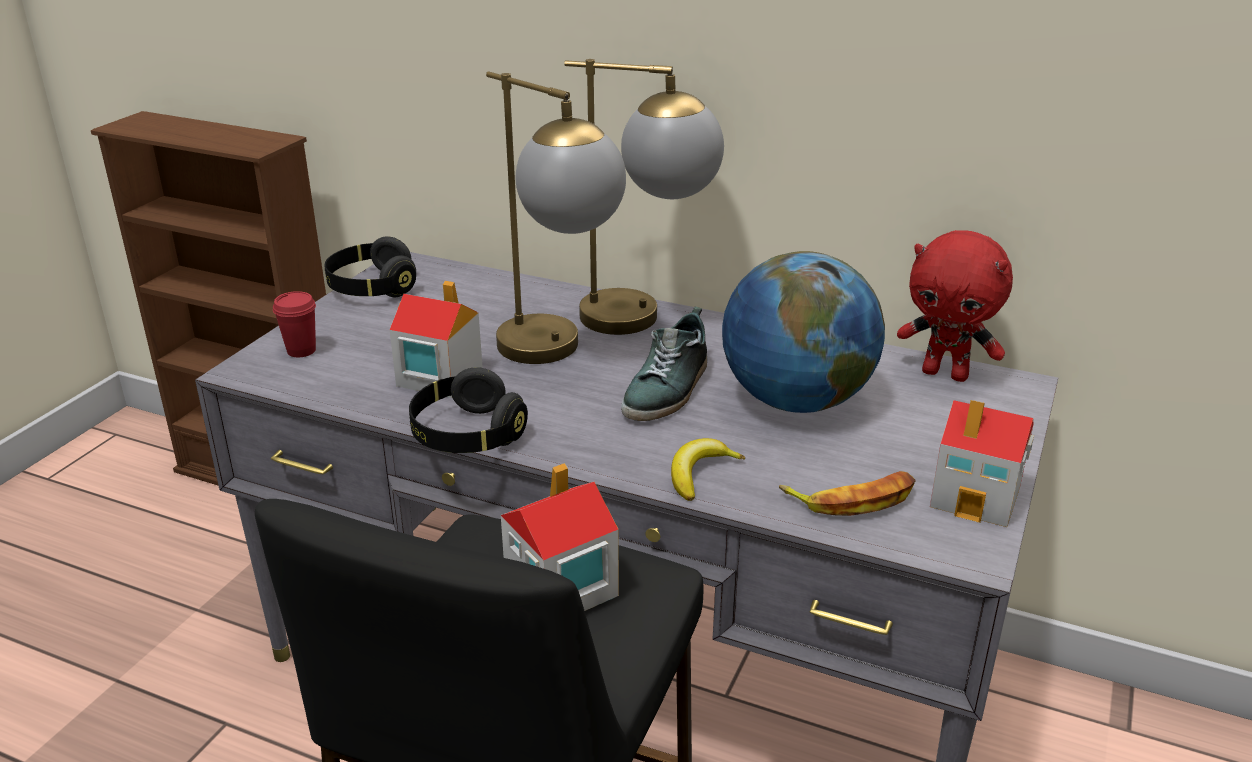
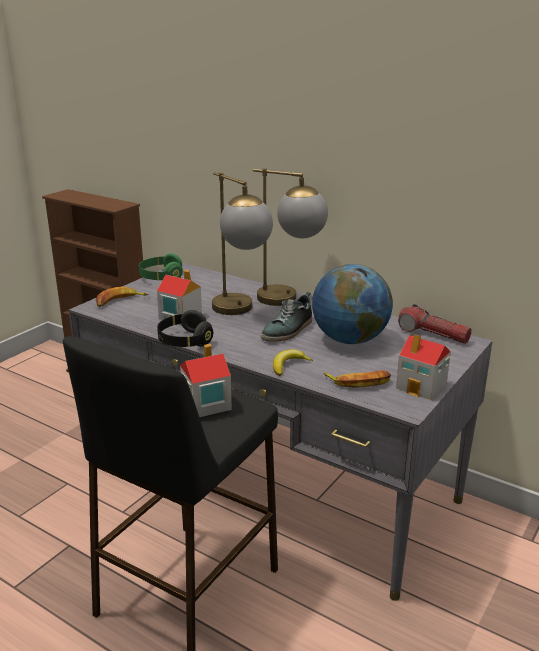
camera: 10 degrees right, 5 degrees down
red cup [273,291,316,357] -> banana [95,287,148,307]
black headphones [324,236,416,297] -> green headphones [139,253,183,280]
red plush toy [897,230,1013,382] -> flashlight [398,304,472,344]

